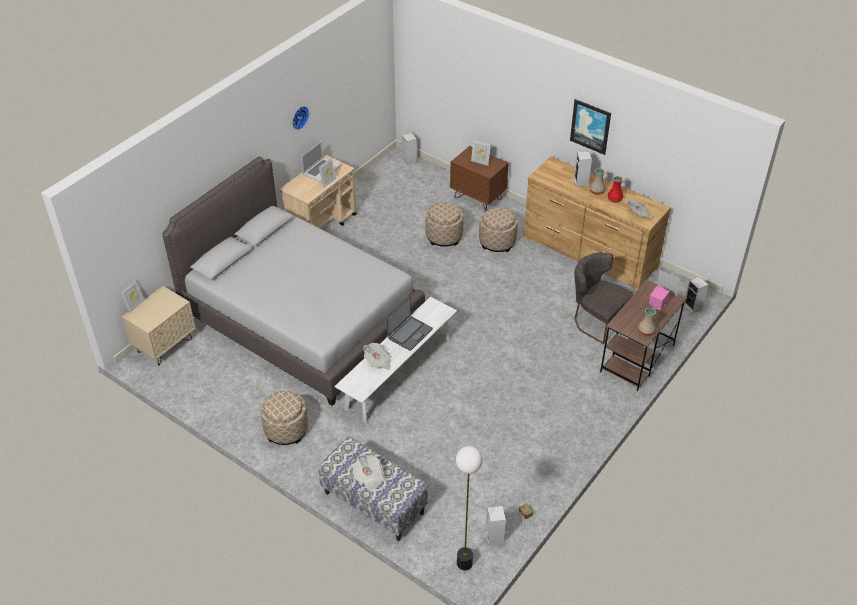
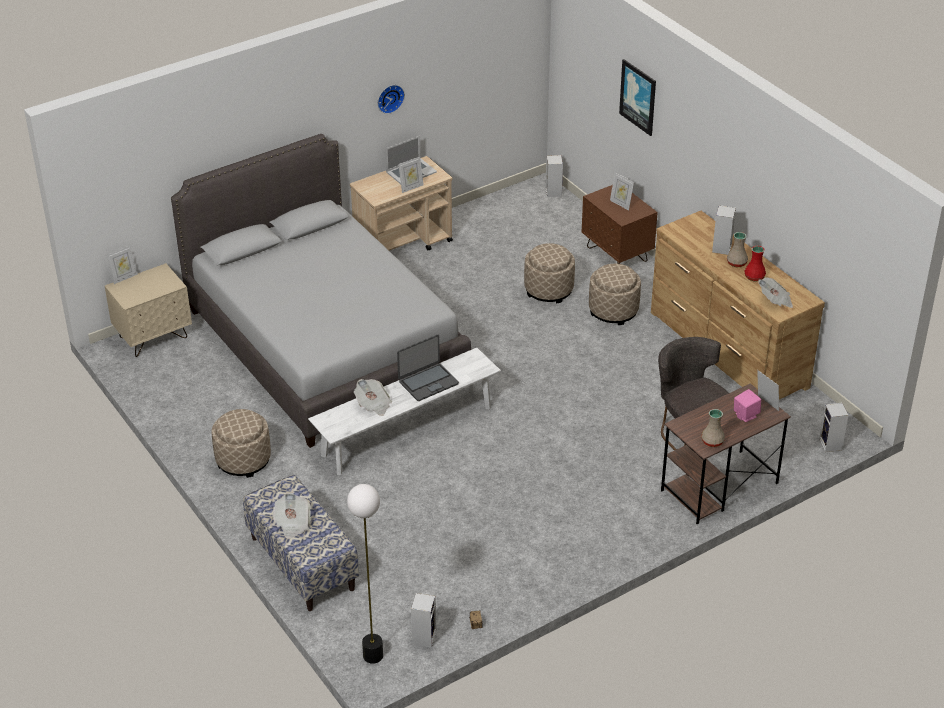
camera: 20 degrees right, 5 degrees down
picture [570,99,611,155] -> picture moved to [619,59,656,136]

